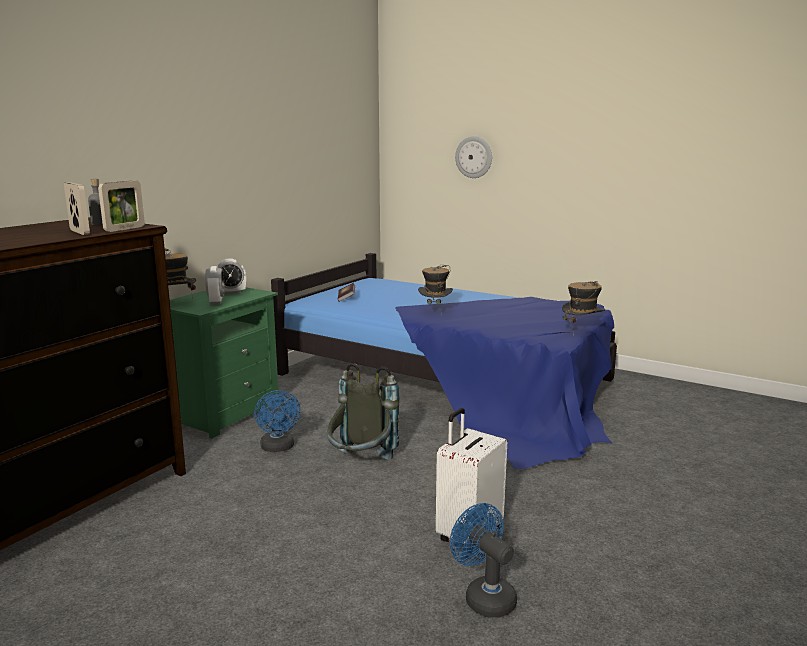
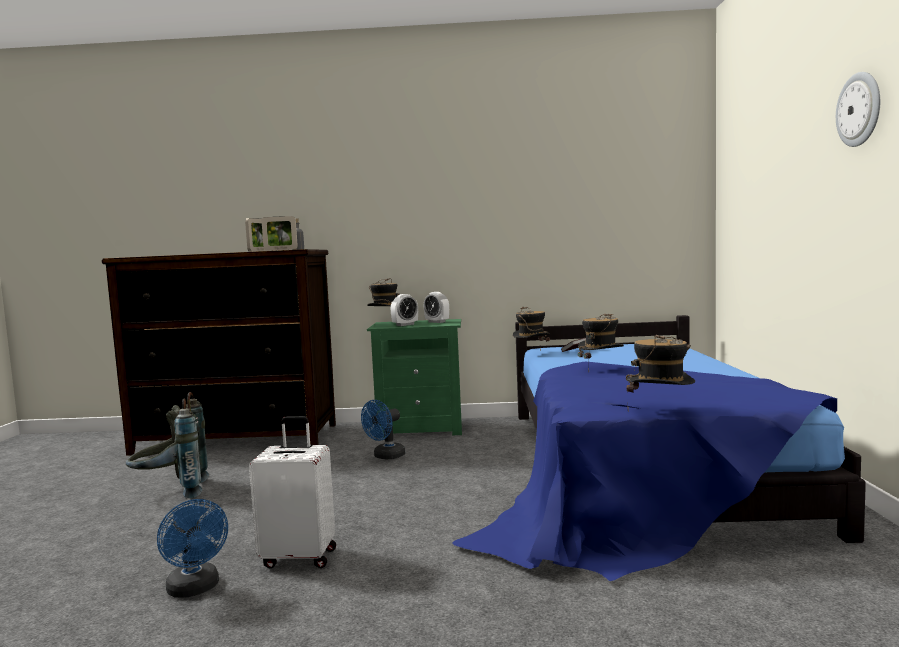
camera: 60 degrees right, 10 degrees down
grey backpack [327,363,399,460] -> grey backpack moved to [126,392,209,498]
blue fan [450,503,517,618] -> blue fan turned 120 degrees clockwise [157,499,228,598]
wall clock [455,136,492,178] -> wall clock moved to [836,72,880,147]
none -> hat [513,306,550,350]

